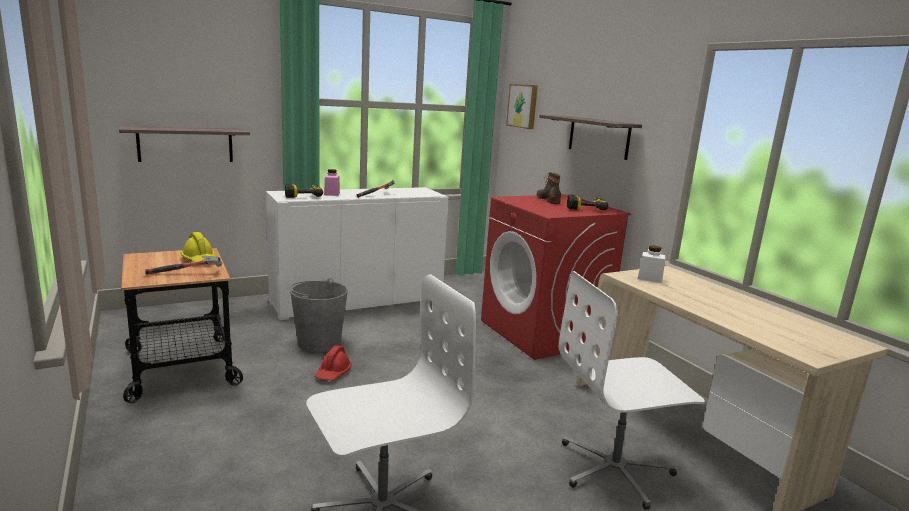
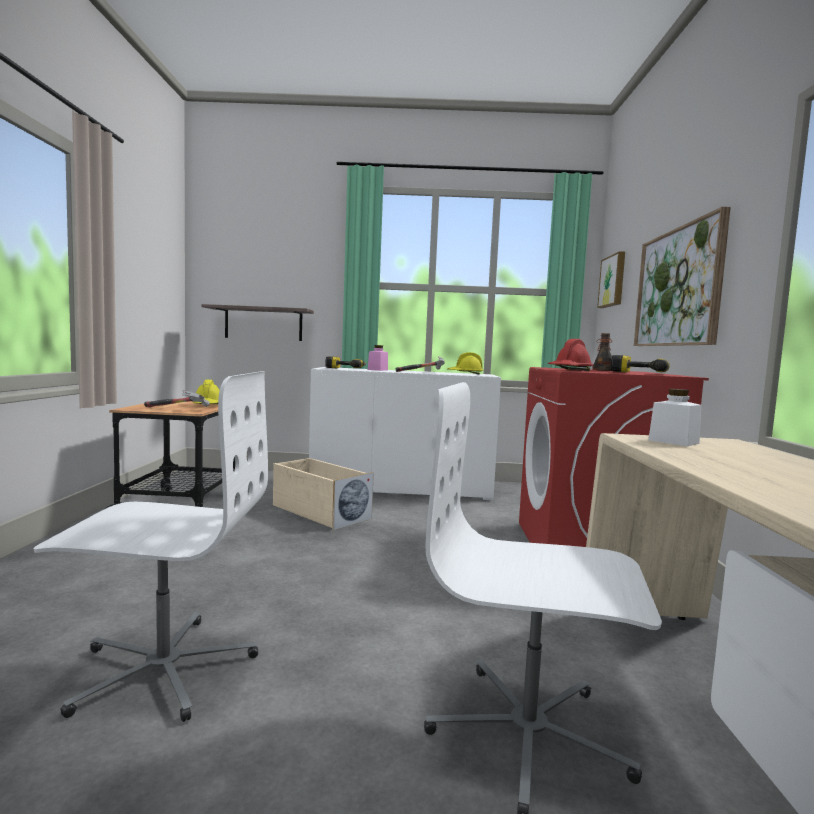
camera: 30 degrees right, 10 degrees down
grey bucket [290,278,348,352] -> beige storage box [273,458,374,530]
red hard hat [315,346,352,380] -> red hard hat moved to [548,339,594,371]
shelf [539,115,642,160] -> picture [634,207,731,346]
none -> yellow hard hat [447,352,483,374]

